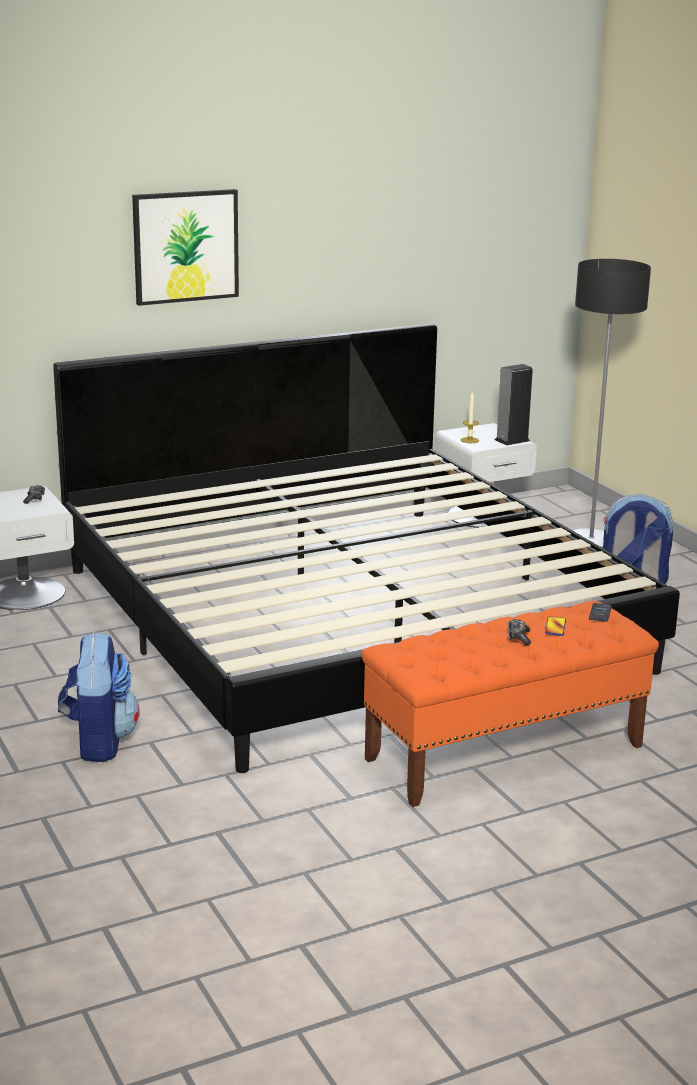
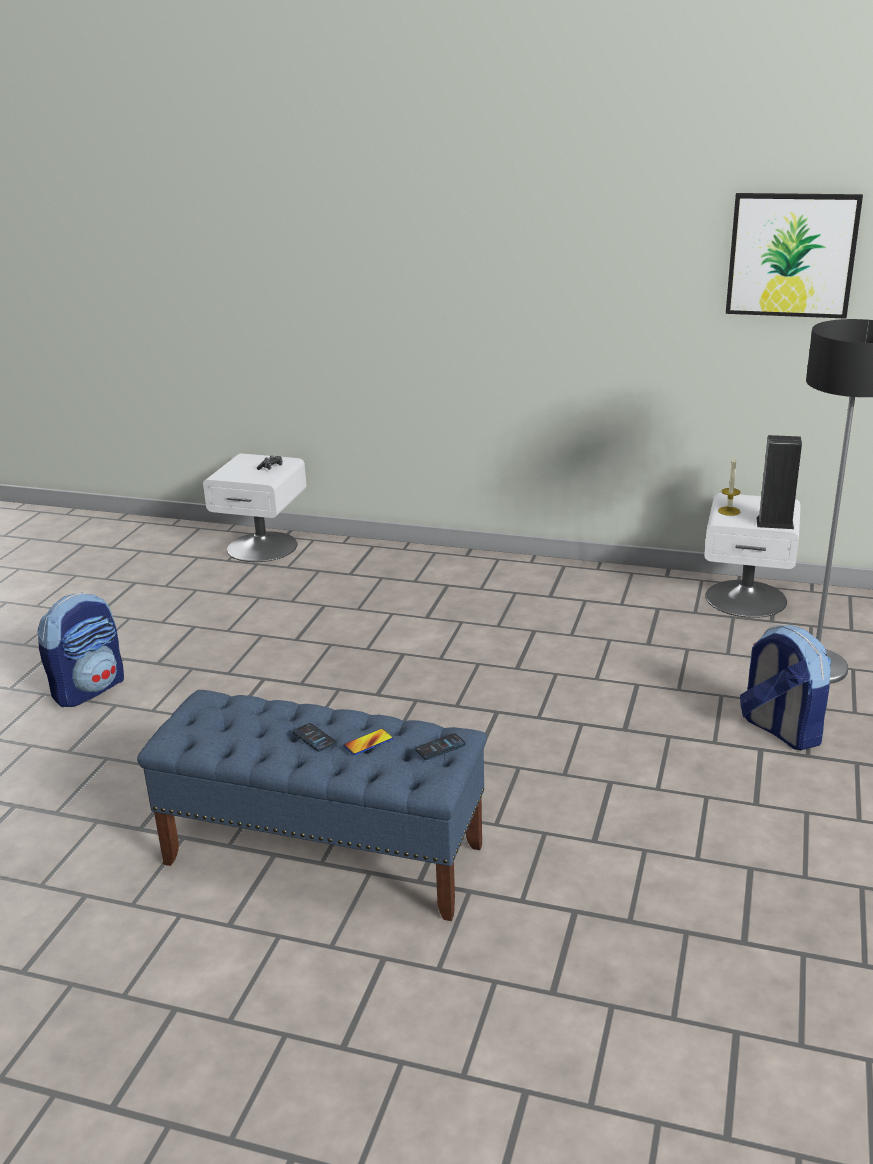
camera: 45 degrees right, 5 degrees up
bed [53,324,680,773] -> none
picture [132,189,239,306] -> picture moved to [726,193,863,319]
orange bench [361,601,659,807] -> blue bench [137,690,487,921]
game controller [508,619,531,645] -> phone [293,723,336,752]

